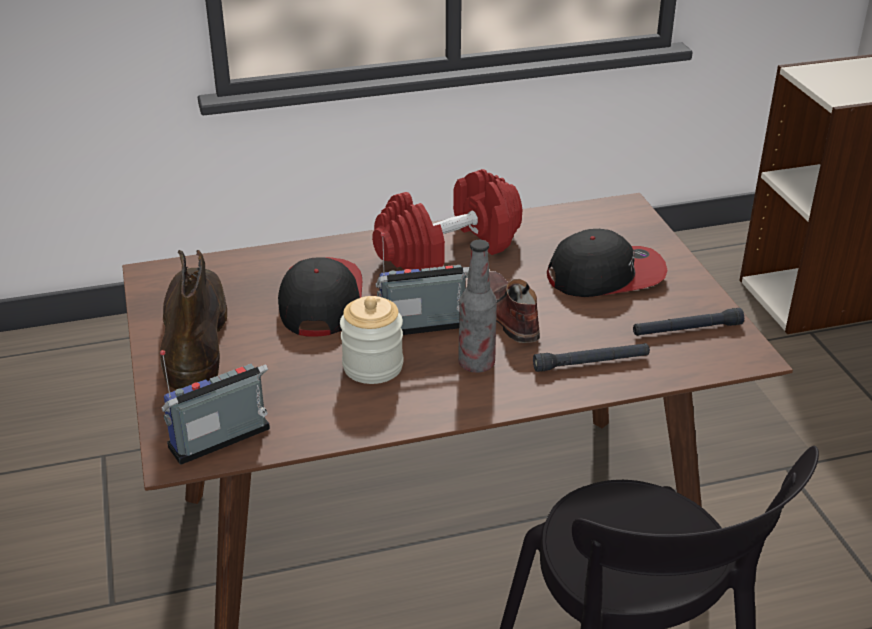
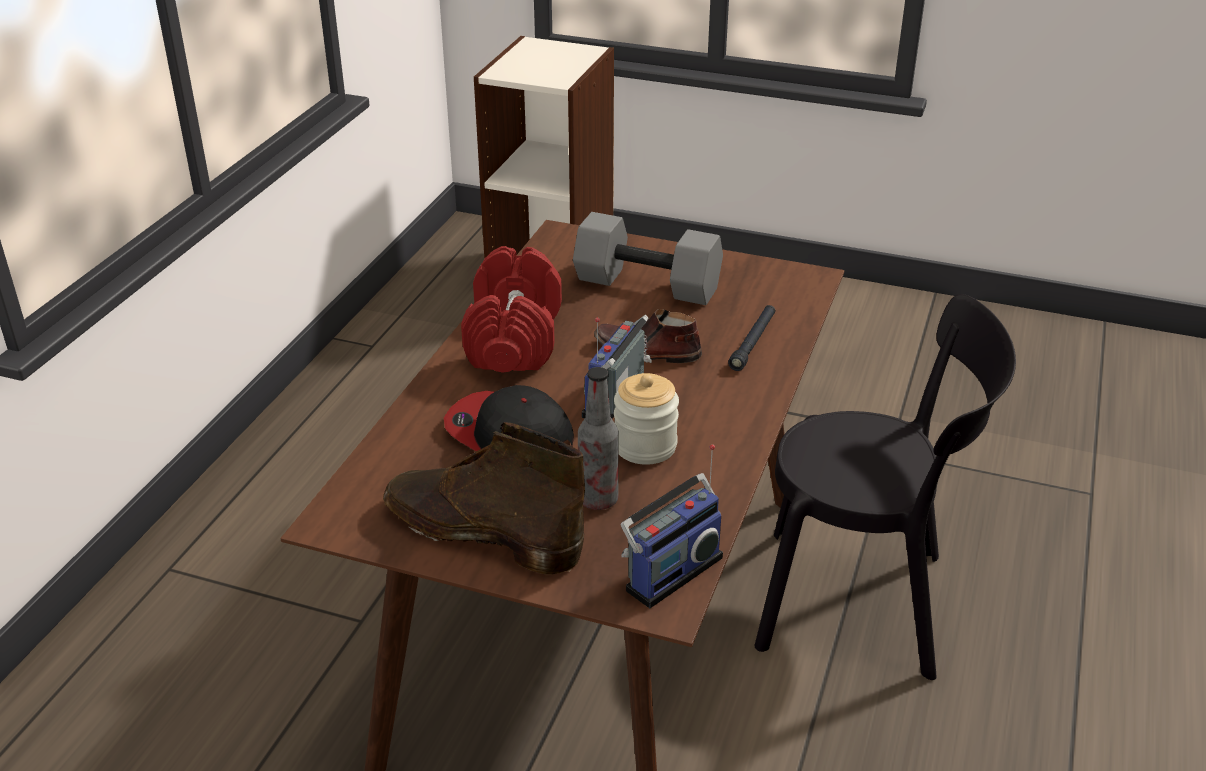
camera: 55 degrees left, 0 degrees up
radio [160,350,270,465] -> radio turned 135 degrees counterclockwise [621,444,723,608]
bottle [458,240,497,373] -> bottle moved to [578,367,619,510]
cap [547,229,668,297] -> grey dumbbell [573,212,723,305]
black flashlight [633,308,744,336] -> none

